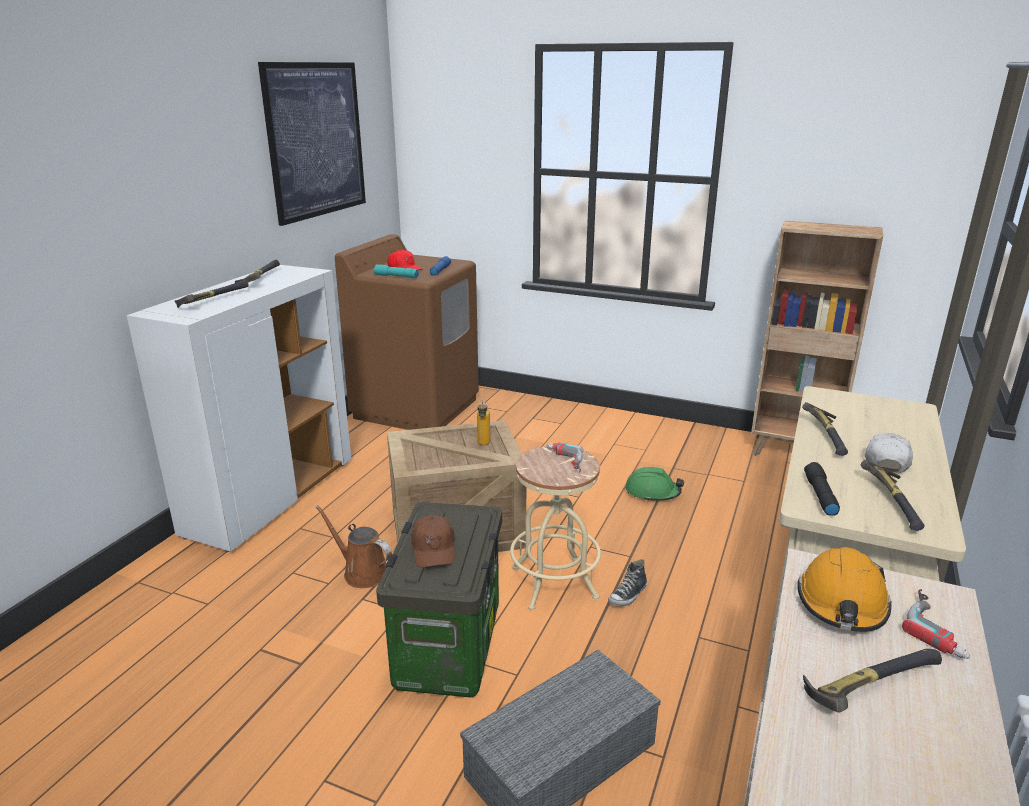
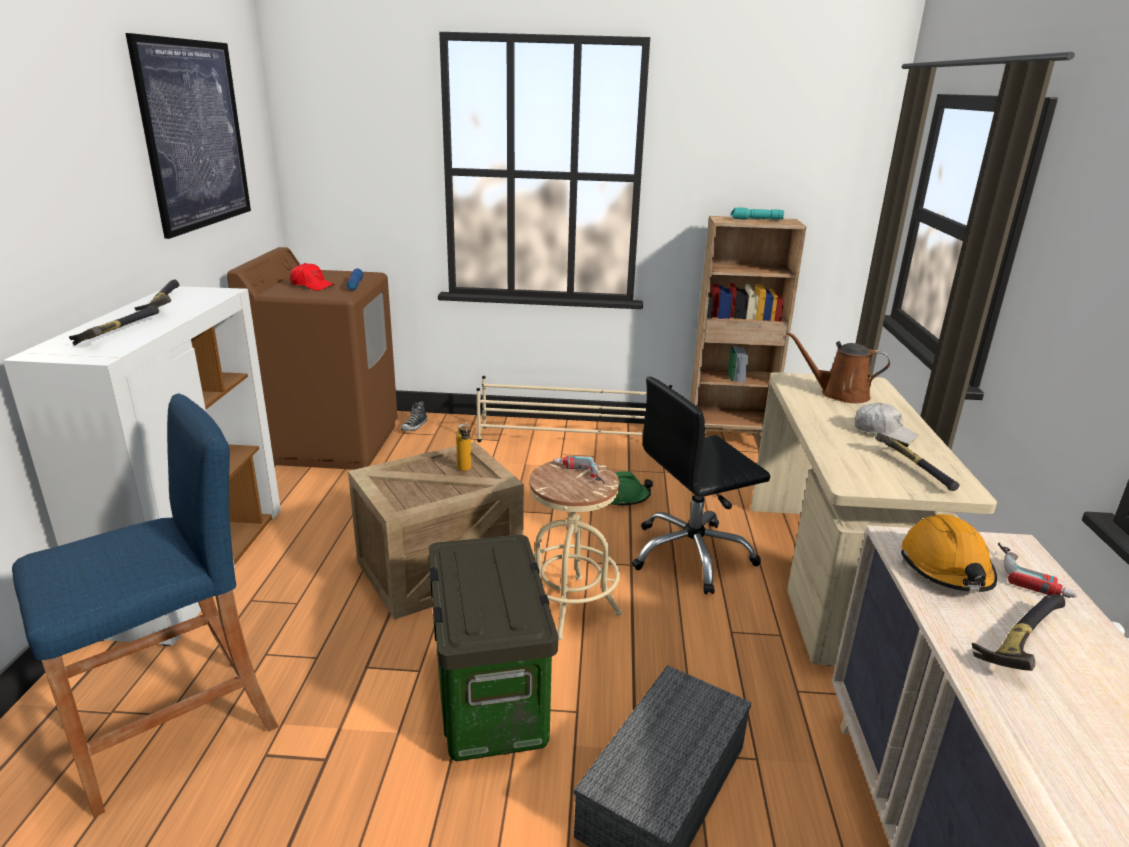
camera: 20 degrees left, 0 degrees up
brown watering can [316,505,392,588] -> brown watering can moved to [787,332,890,403]
turquoise flashlight [373,265,419,278] -> turquoise flashlight moved to [731,207,784,220]
brown cap [411,515,455,568] -> none
shoe [608,559,647,606] -> shoe moved to [401,401,427,431]
hammer [802,402,848,456] -> none
black flashlight [804,462,840,516] -> none
white cap [865,433,913,473] -> white cap turned 120 degrees clockwise [855,403,918,444]
none -> blue stool [12,393,279,818]
none -> beige shoe rack [476,376,672,442]
none -> black office chair [632,377,770,594]

